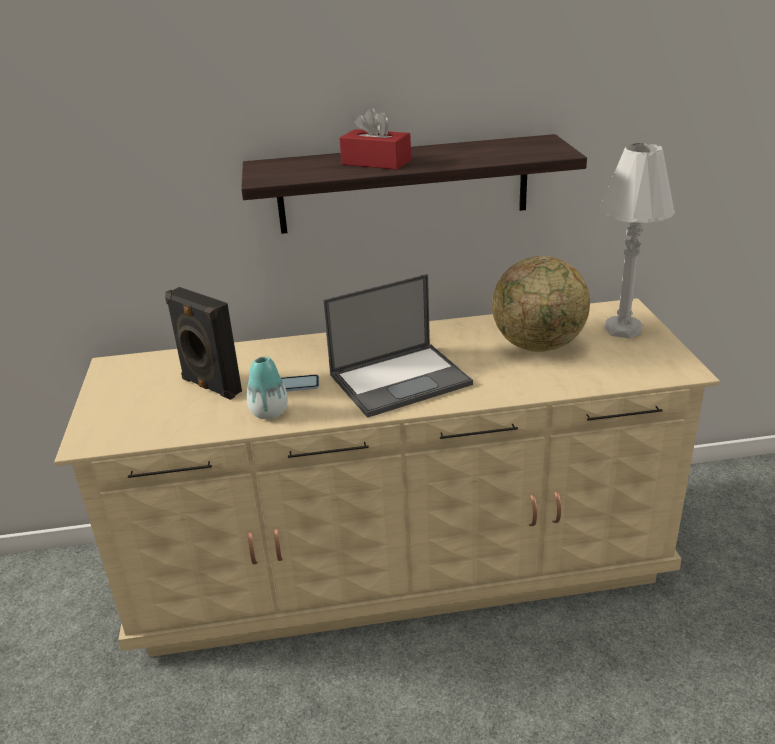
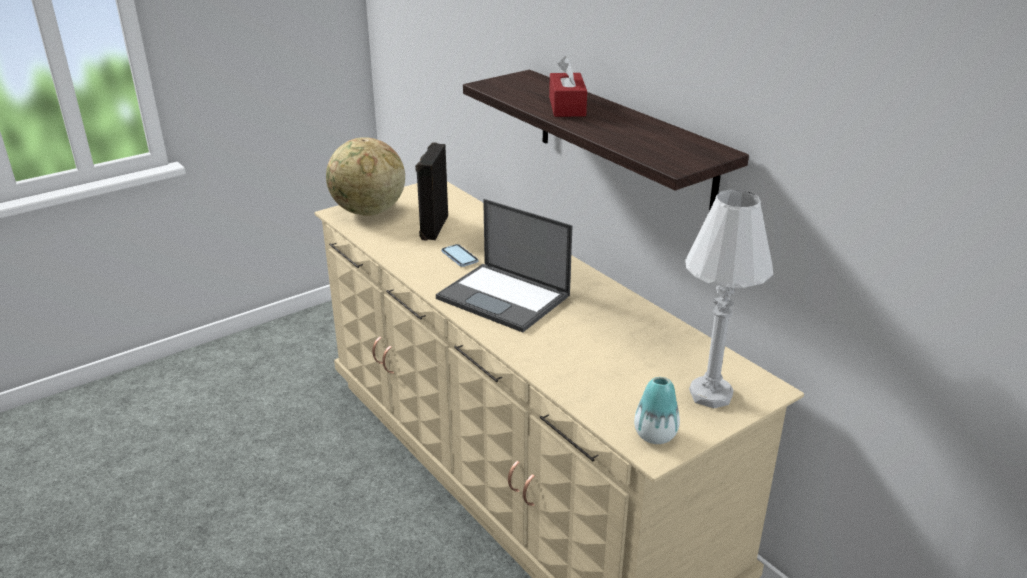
camera: 60 degrees right, 0 degrees up
vase [247,356,288,419] -> vase moved to [634,377,680,444]
globe [492,256,590,352] -> globe moved to [326,137,405,216]

